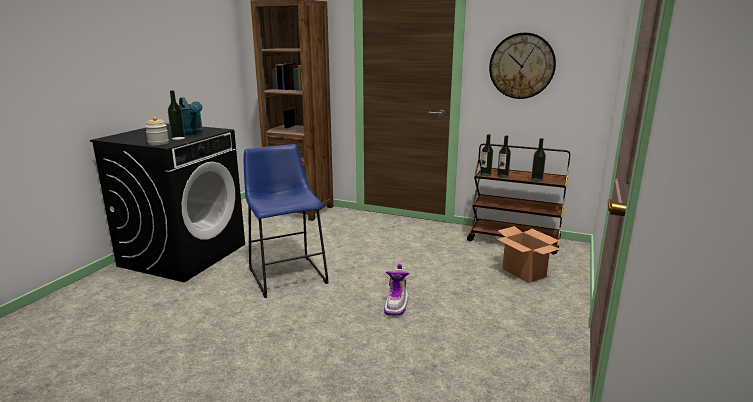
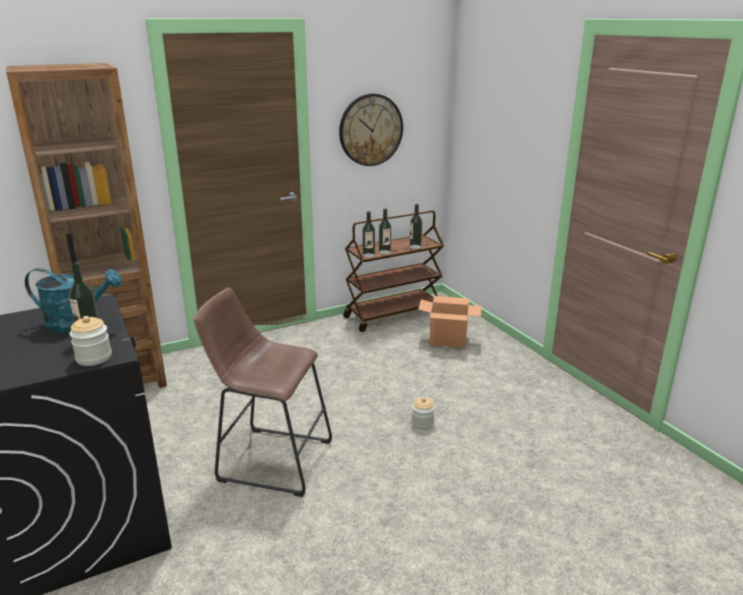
camera: 50 degrees left, 5 degrees up
blue stool [244,144,328,298] -> brown stool [193,288,332,497]
boot [384,264,409,317] -> jar [412,397,435,430]

